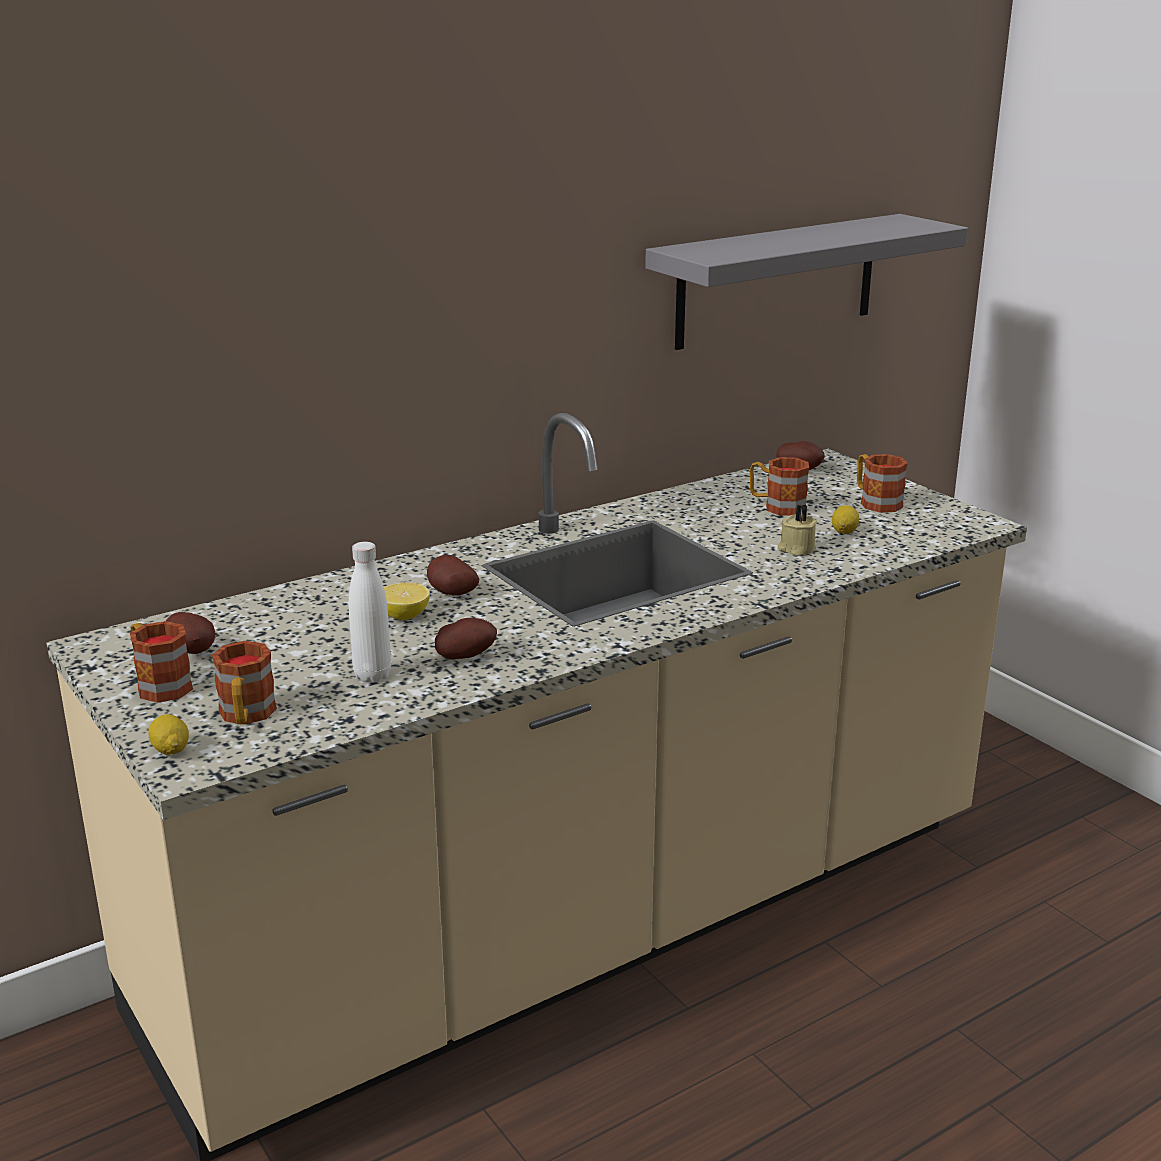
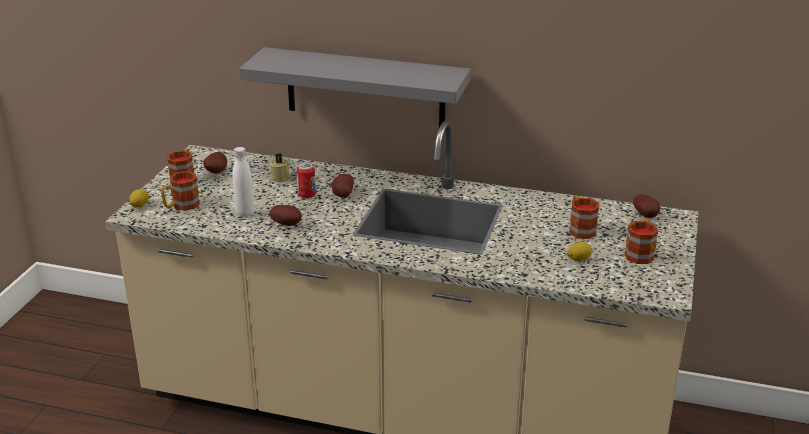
camera: 50 degrees right, 5 degrees up
lemon [384,582,430,620] -> can [297,163,316,199]
grey shelf [645,214,968,350] -> grey shelf moved to [239,47,471,128]
beige candle [778,504,817,556] -> beige candle moved to [270,153,290,182]

